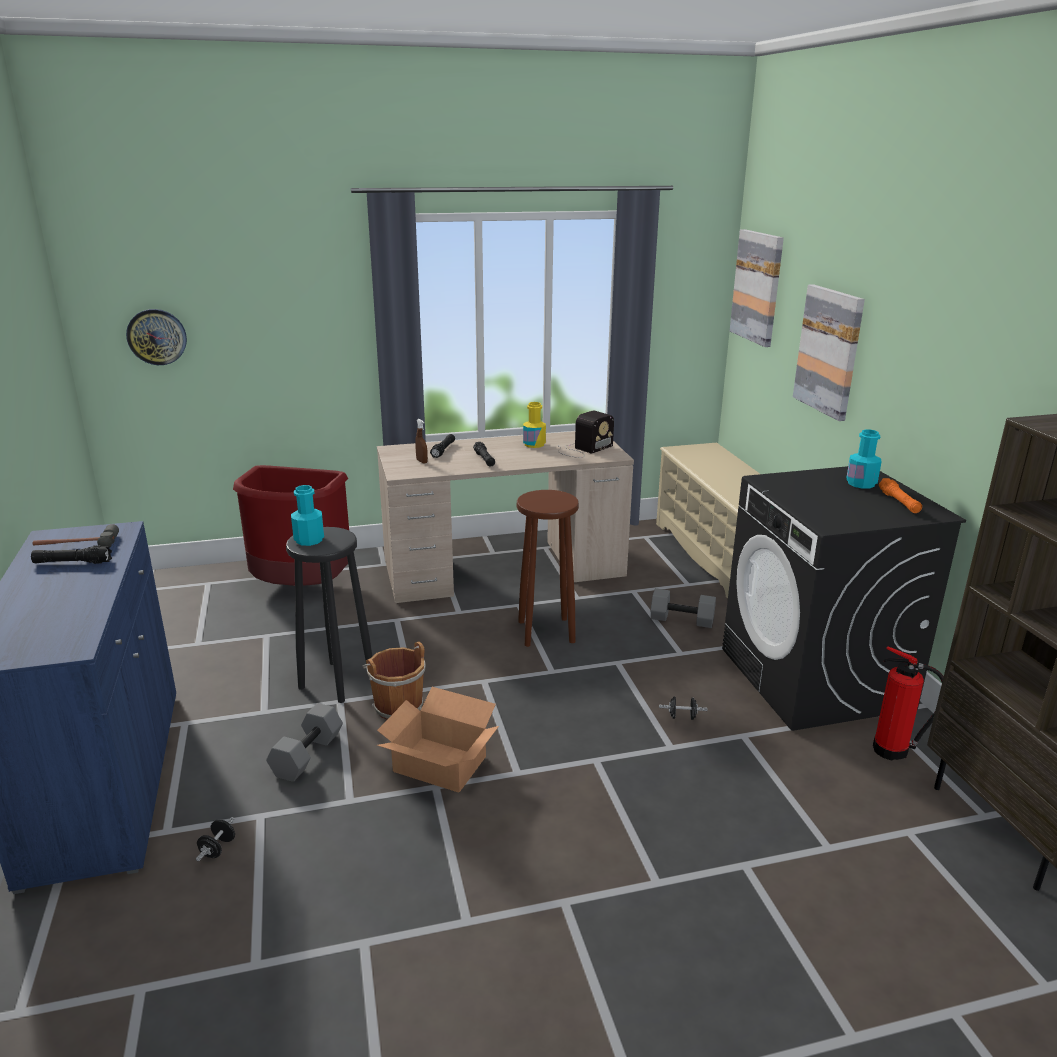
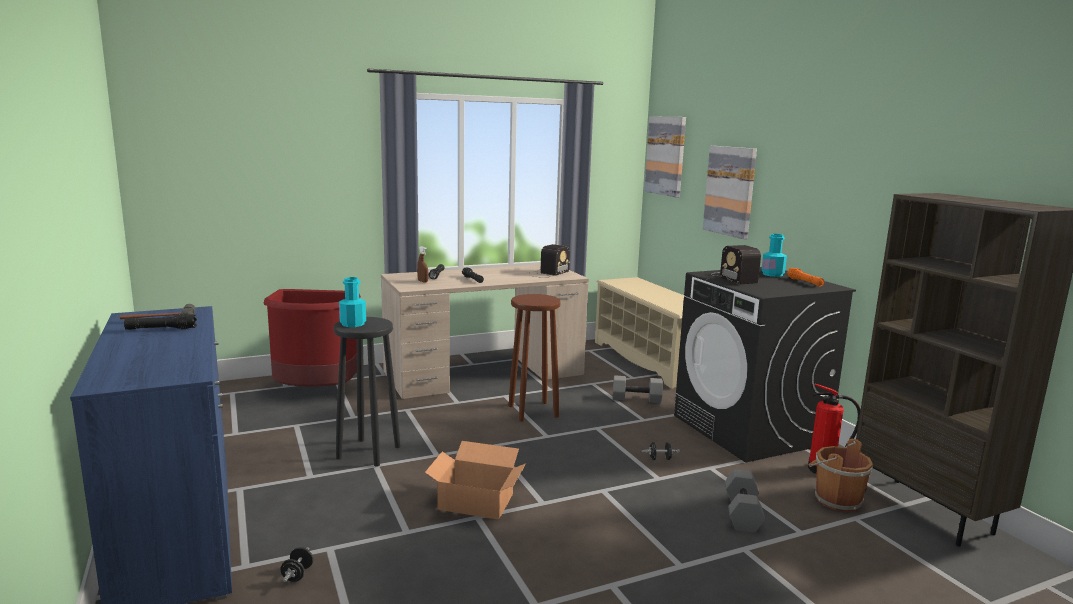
camera: 10 degrees left, 10 degrees down
wall clock [126,309,187,365] -> none
grey dumbbell [266,703,343,782] -> grey dumbbell moved to [725,469,765,533]
brown bucket [362,641,426,719] -> brown bucket moved to [809,439,873,512]
yellow bottle [523,402,546,448] -> none
none -> radio [710,245,761,284]

